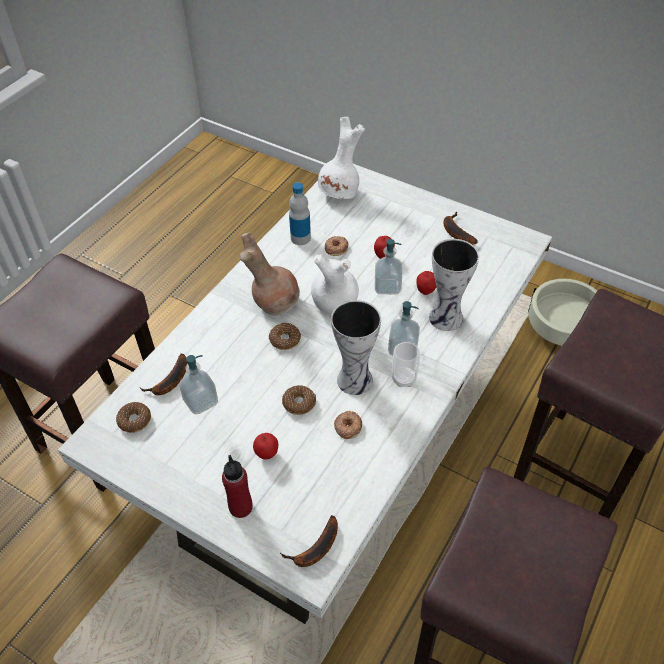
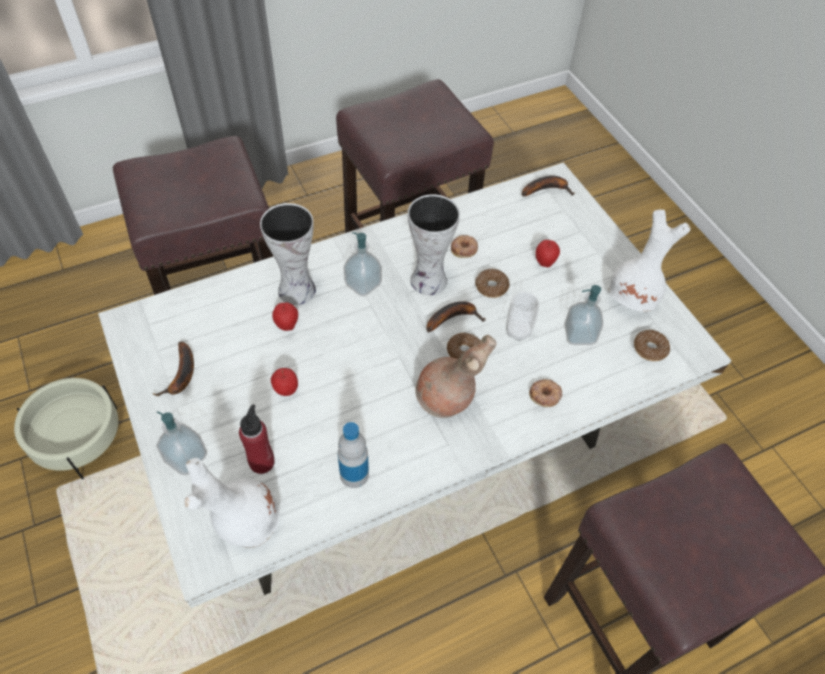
camera: 150 degrees left, 5 degrees up
banana [140,354,187,395] -> banana moved to [426,301,485,333]
red bottle [222,455,253,518] -> red bottle moved to [239,404,275,474]
white vase [311,254,359,315] -> white vase moved to [608,209,690,312]
donut [325,236,348,256] -> donut moved to [529,379,562,407]
soap dispenser [375,239,402,295] -> soap dispenser moved to [156,411,207,475]
cup [392,342,420,387] -> cup moved to [506,292,539,341]

